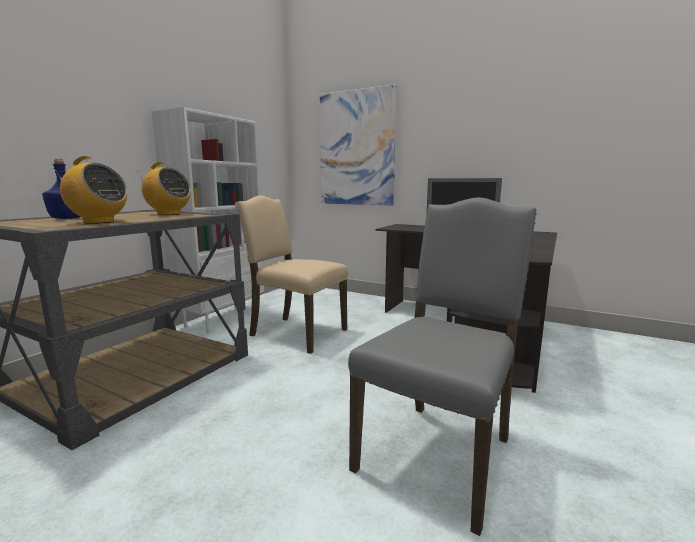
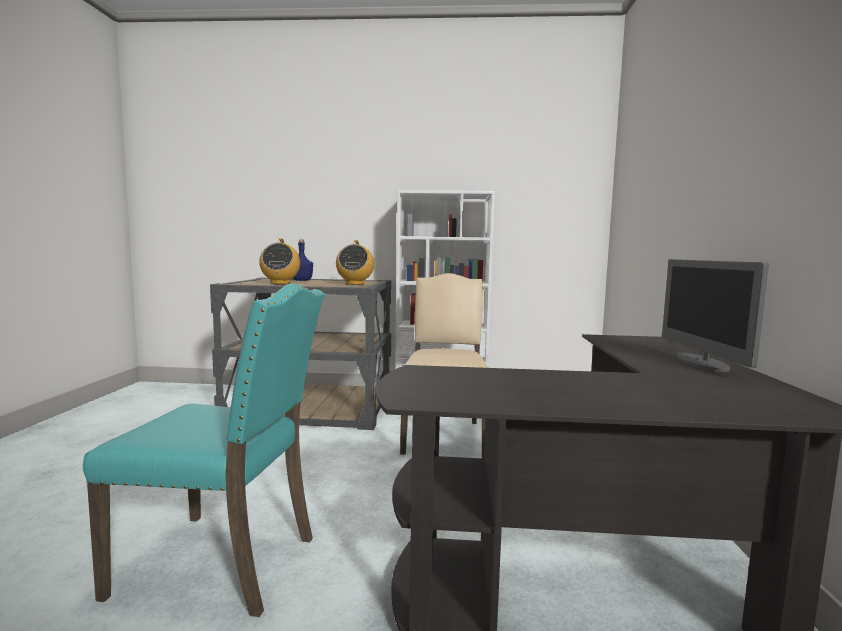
camera: 65 degrees right, 5 degrees down
picture [320,84,397,205] -> none
grey chair [348,197,537,536] -> turquoise chair [83,284,325,617]

